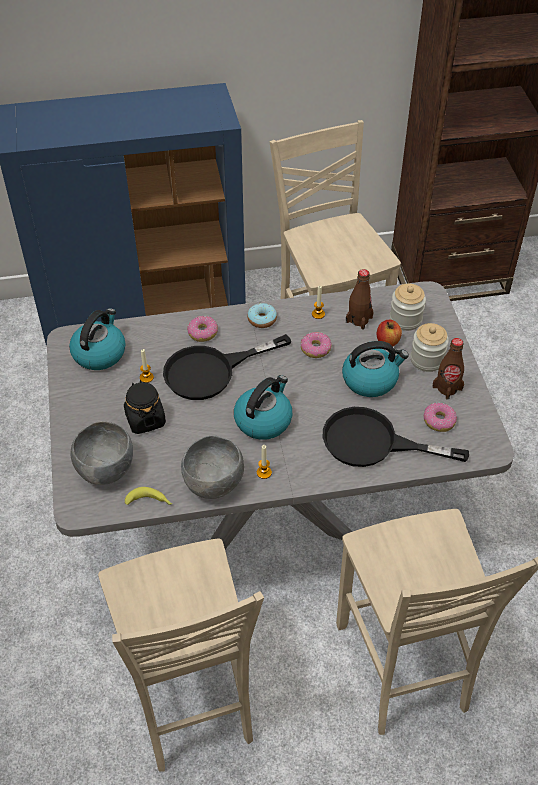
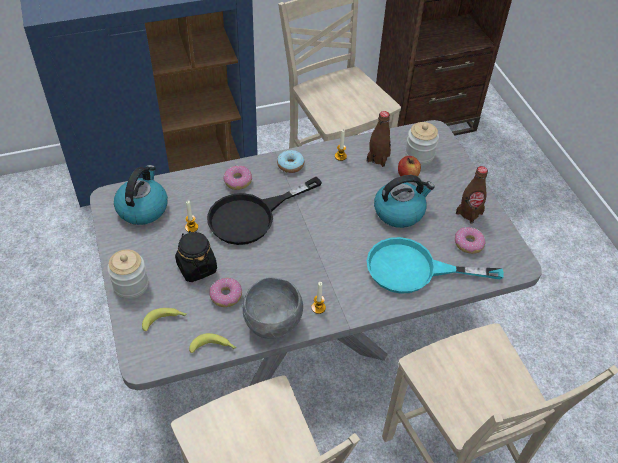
camera: 10 degrees left, 0 degrees up
grey bowl [71,421,133,485] -> banana [142,308,187,331]
kettle [234,375,292,440] -> none
donut [301,332,332,358] -> donut moved to [209,278,242,307]
black frying pan [322,407,469,467] -> turquoise frying pan [367,237,504,294]
jar [410,323,449,372] -> jar moved to [107,249,149,299]

